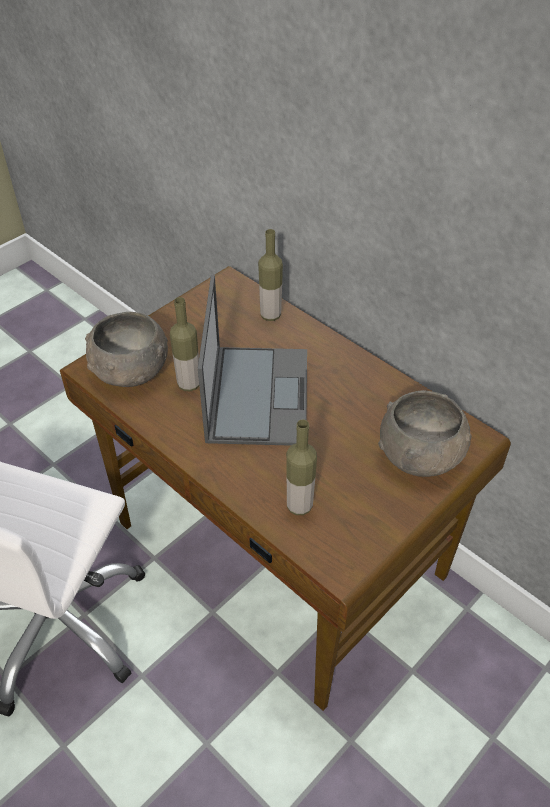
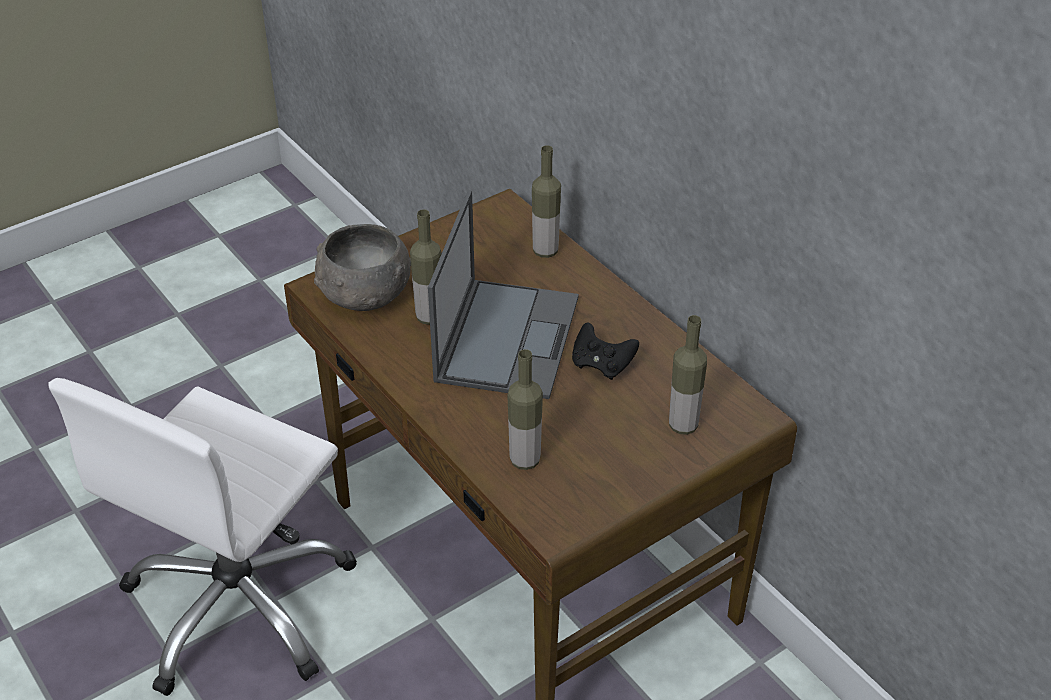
camera: 10 degrees right, 5 degrees down
grey bowl [378,390,472,477] -> bottle [669,315,707,435]
none -> black game controller [572,323,639,380]

